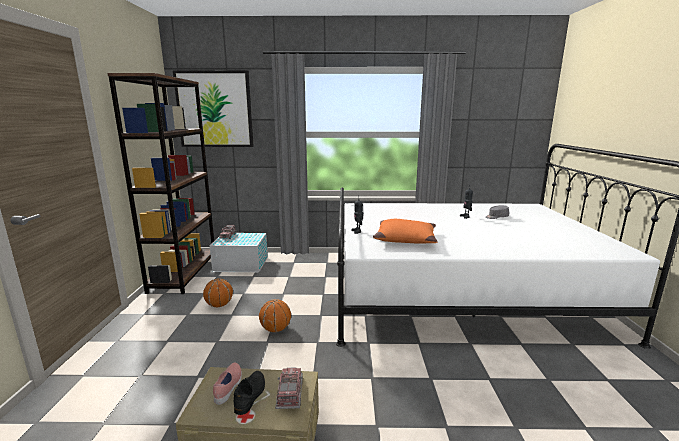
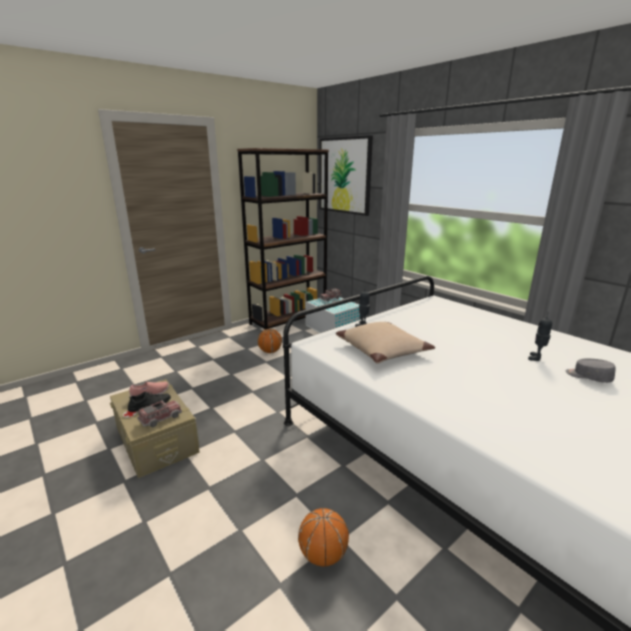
camera: 50 degrees right, 5 degrees up
basketball [259,299,291,332] -> basketball moved to [298,508,349,567]
orange pillow [373,219,438,244] -> beige pillow [336,322,435,364]

